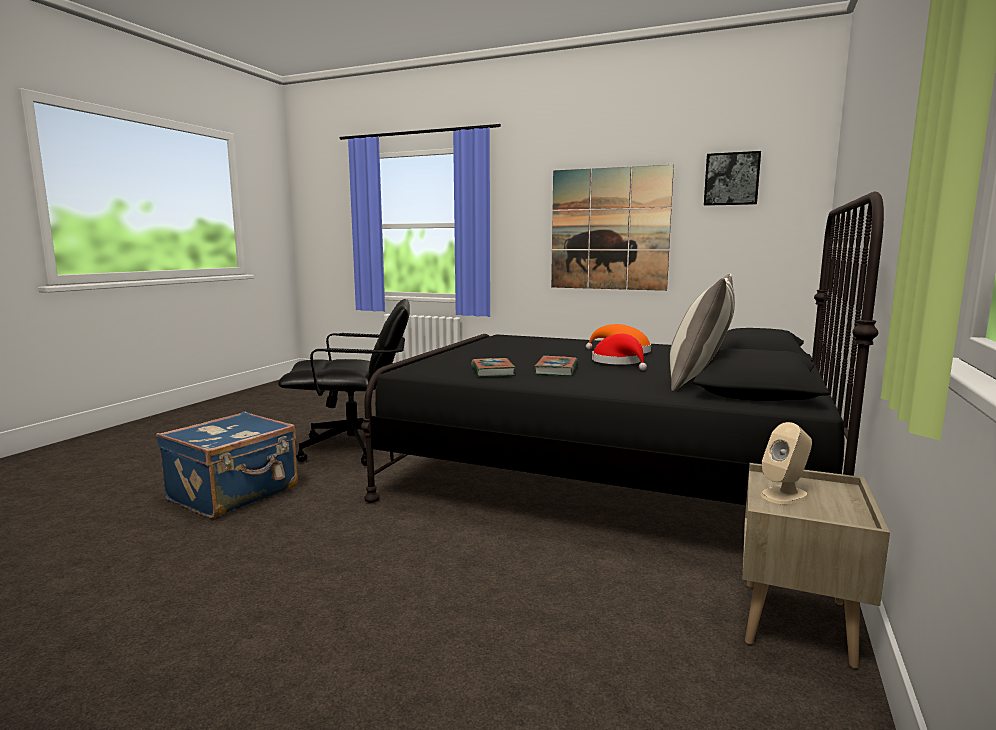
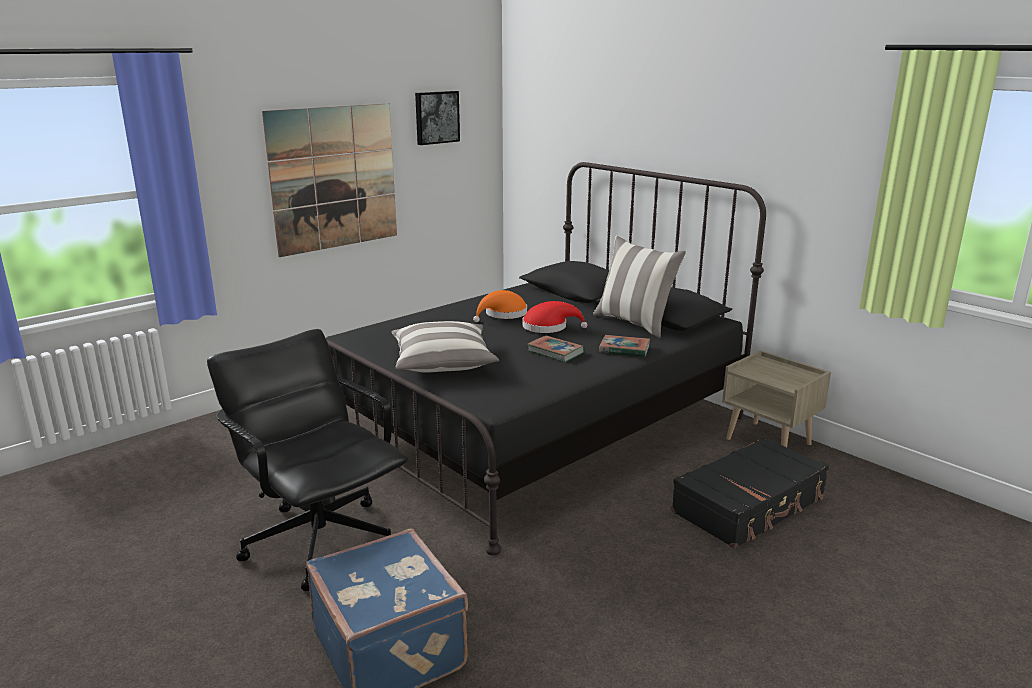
camera: 65 degrees left, 10 degrees up
black office chair [278,299,410,466] -> black office chair turned 60 degrees counterclockwise [207,329,408,591]
book [471,358,516,377] -> book moved to [599,335,650,357]
beige speaker [760,422,812,505] -> none
none -> pillow [391,321,499,372]
none -> black suitcase [671,437,829,548]

